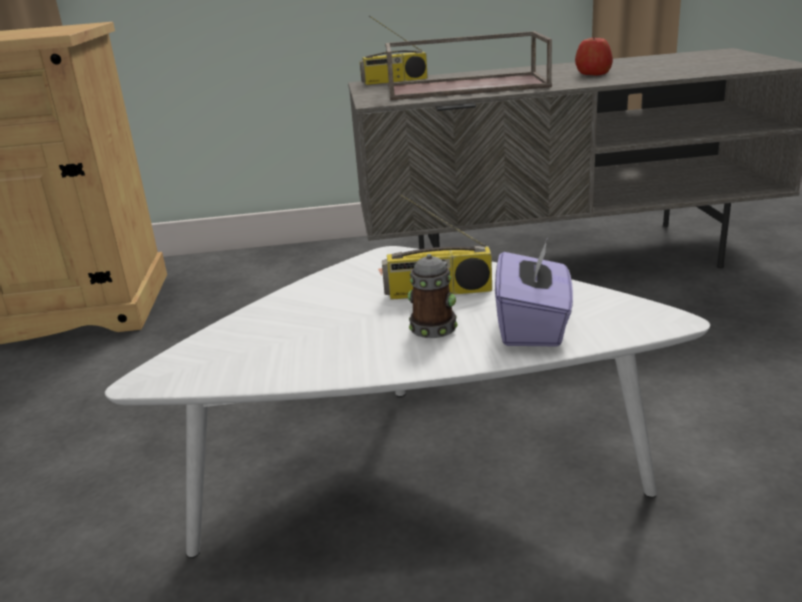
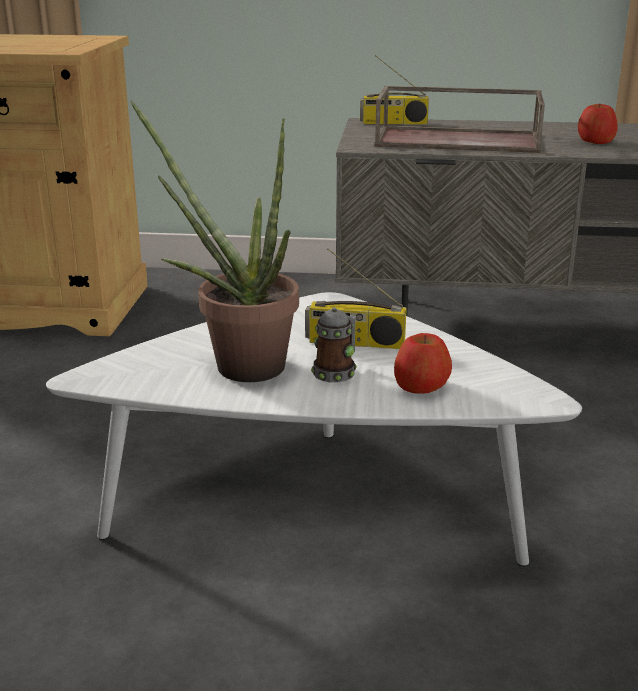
camera: 10 degrees right, 0 degrees up
purple tissue box [495,240,573,346] -> apple [394,333,452,394]
none -> potted plant [130,101,299,382]

